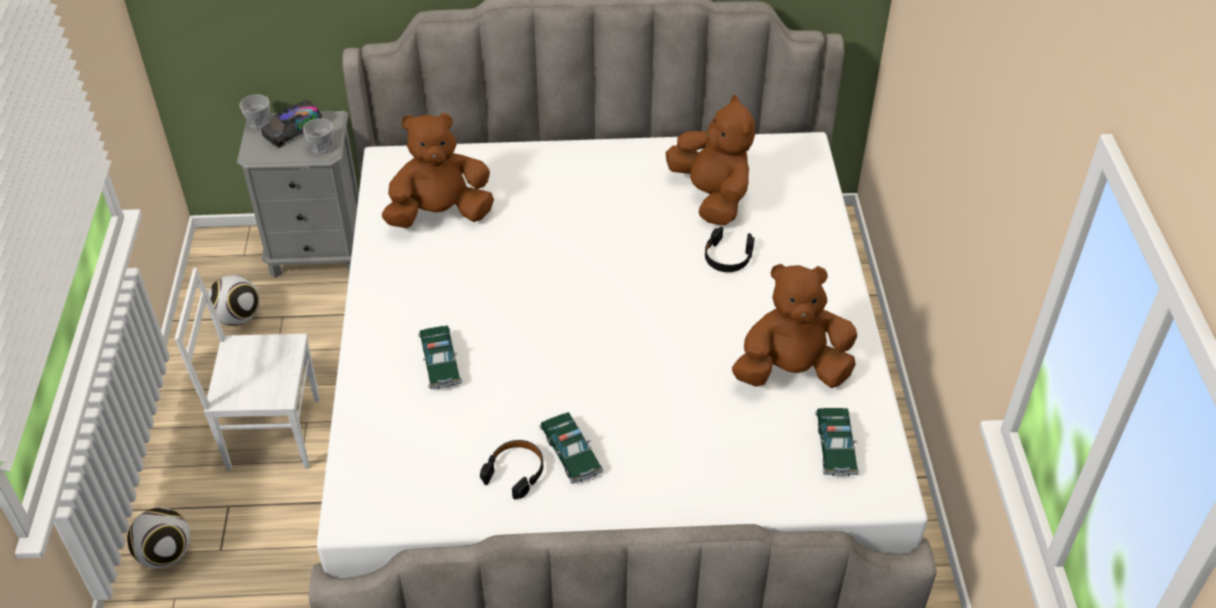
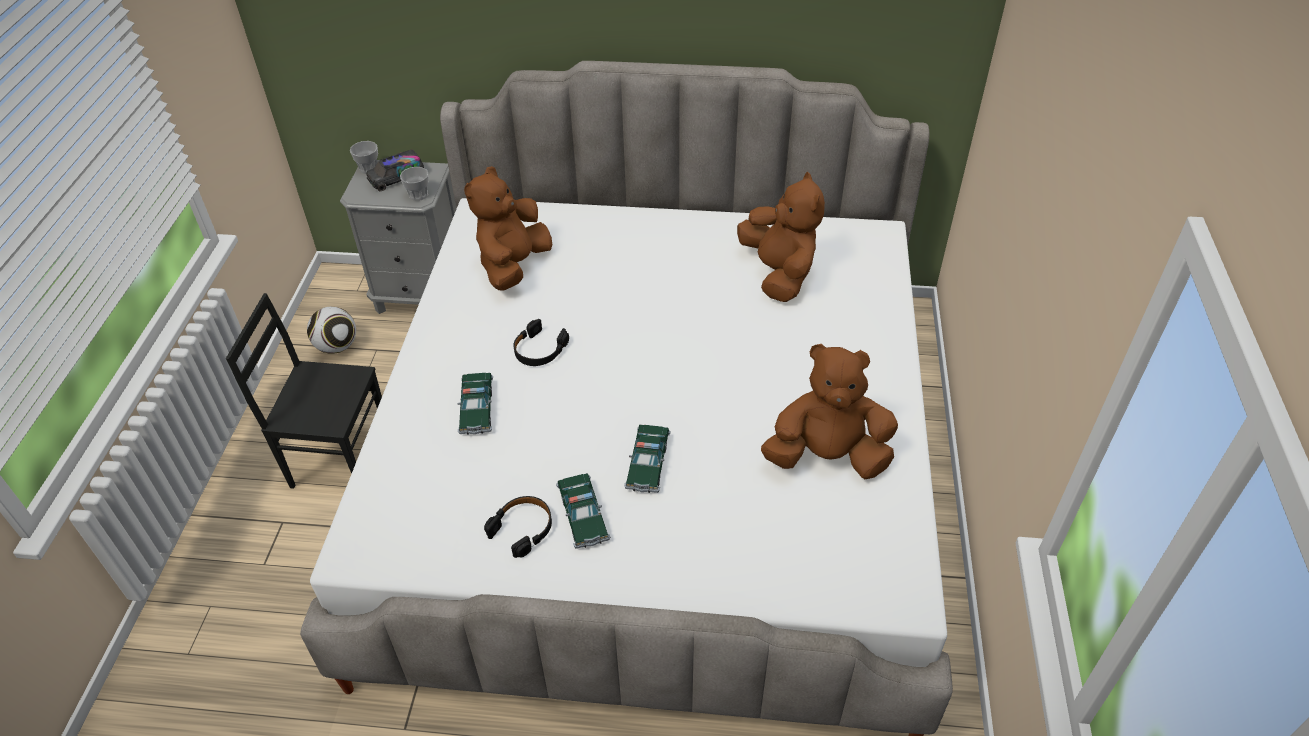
camera: 10 degrees right, 0 degrees up
football [127,508,190,568] -> none
white chair [175,268,320,471] -> black chair [226,293,382,489]
brown plush toy [382,113,494,228] -> brown plush toy turned 60 degrees counterclockwise [464,166,552,291]
black headphones [705,226,755,272] -> black headphones moved to [513,319,569,366]
toy car [815,408,859,476] -> toy car moved to [624,425,671,493]

